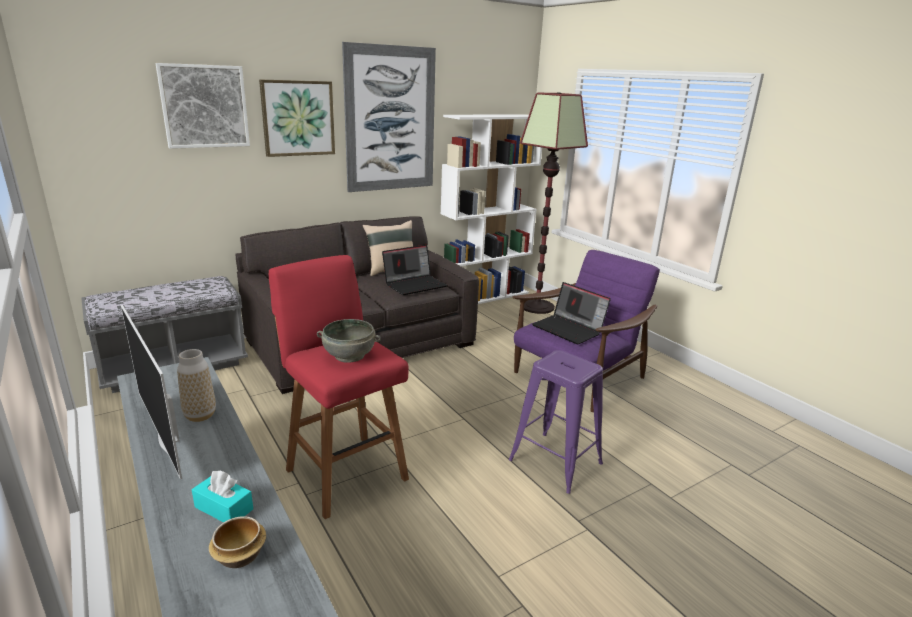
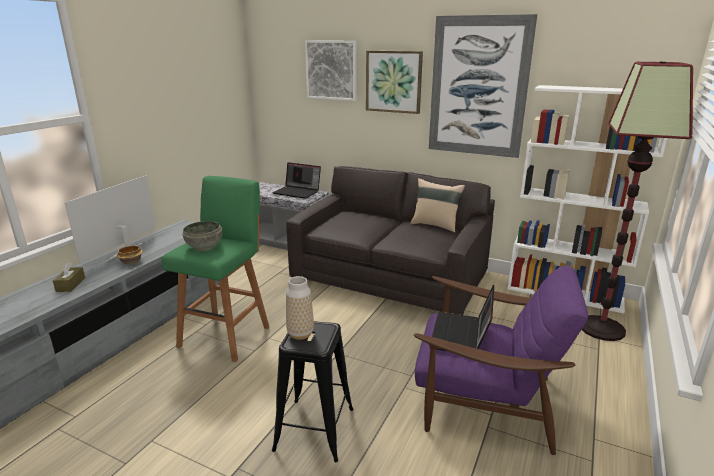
camera: 60 degrees right, 0 degrees up
vase [177,349,216,422] -> vase moved to [286,276,314,340]
turquoise tissue box [192,470,253,523] -> brown tissue box [53,262,85,292]
bowl [209,516,266,568] -> bowl moved to [116,245,143,265]
red stool [269,255,409,519] -> green stool [161,176,269,362]
laptop [382,245,447,295] -> laptop moved to [272,162,321,199]
purple stool [509,350,603,494] -> black stool [272,321,354,462]

